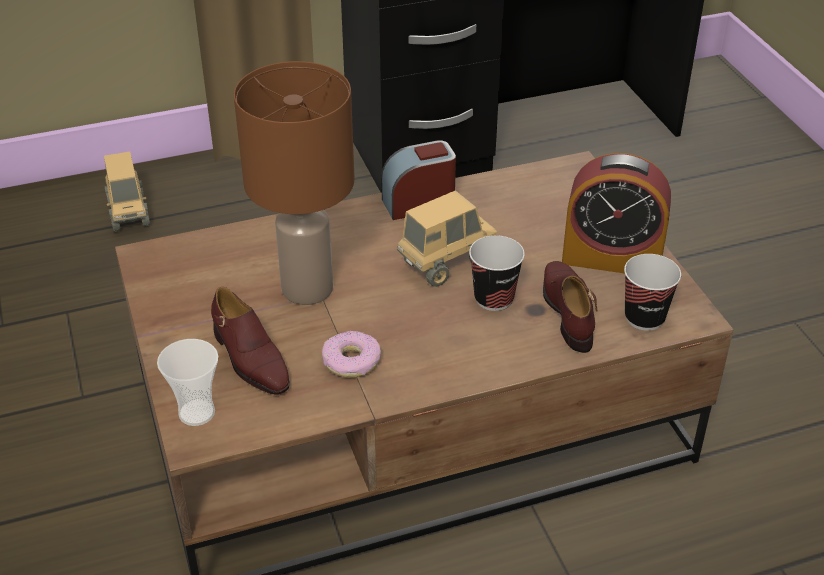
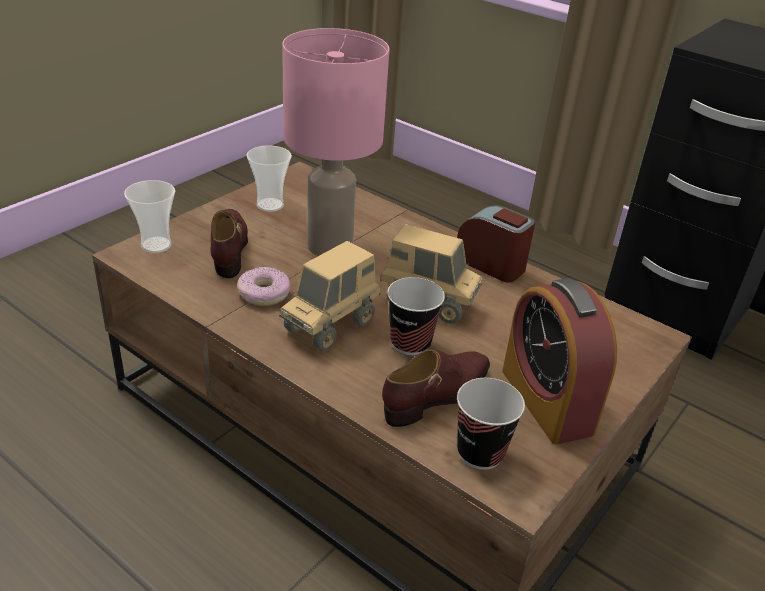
camera: 55 degrees right, 5 degrees down
toy truck [104,151,150,232] -> toy truck moved to [279,241,380,351]
brown shoe [211,287,290,395] -> brown shoe turned 150 degrees clockwise [211,209,248,278]
brown table lamp [234,61,354,305] -> pink table lamp [282,28,389,256]
none -> cup [247,145,292,212]

